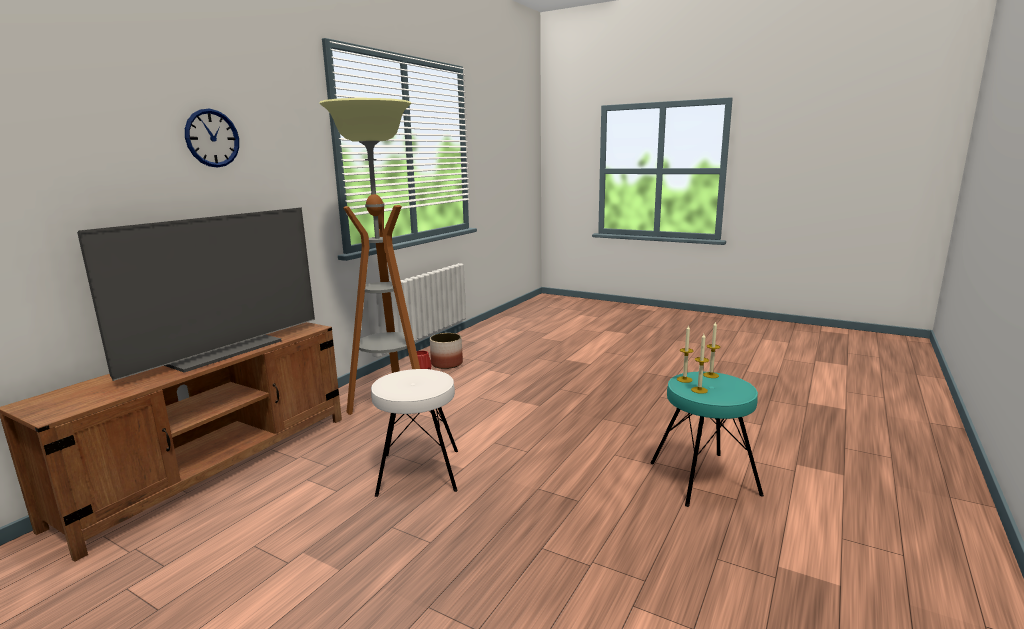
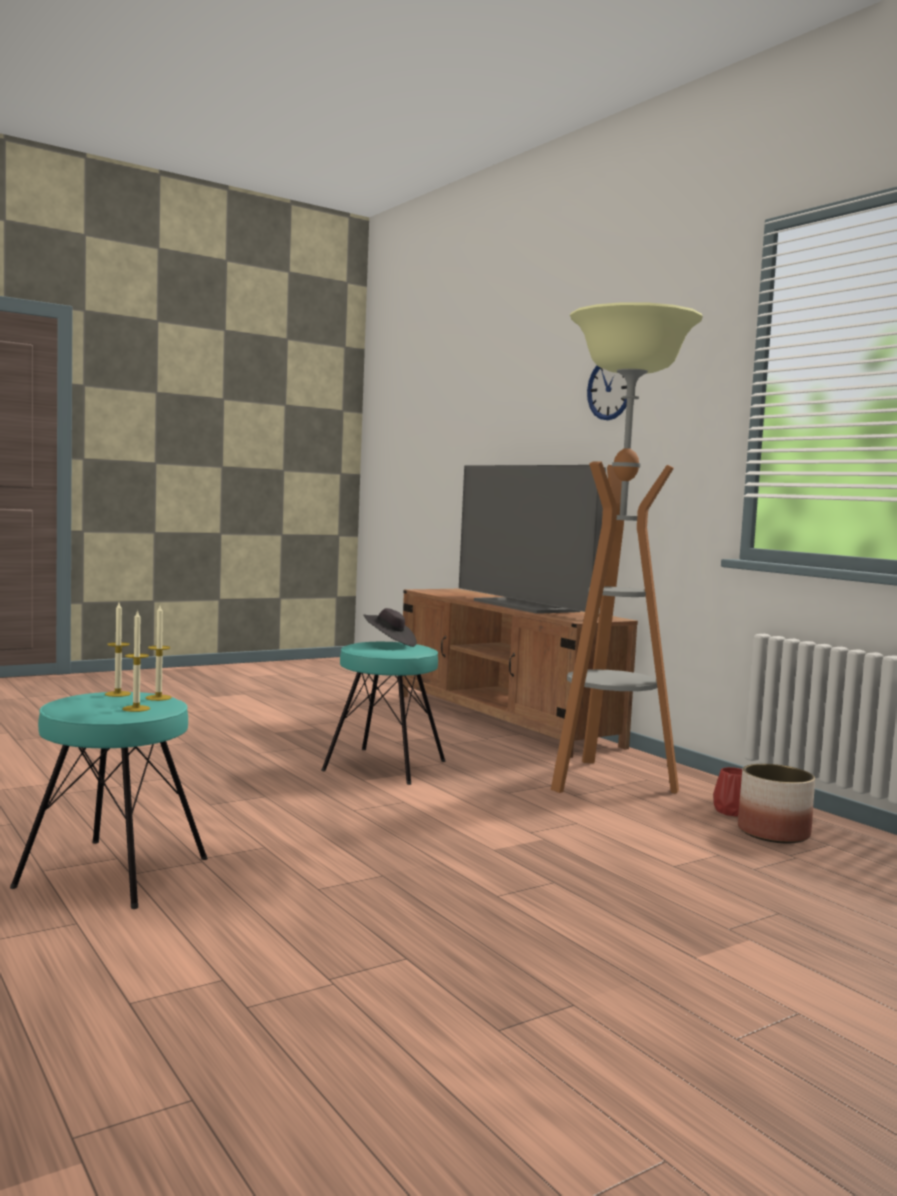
camera: 115 degrees right, 10 degrees down
white stool [371,369,458,497] -> turquoise stool [321,642,446,785]
none -> black hat [363,608,417,647]

